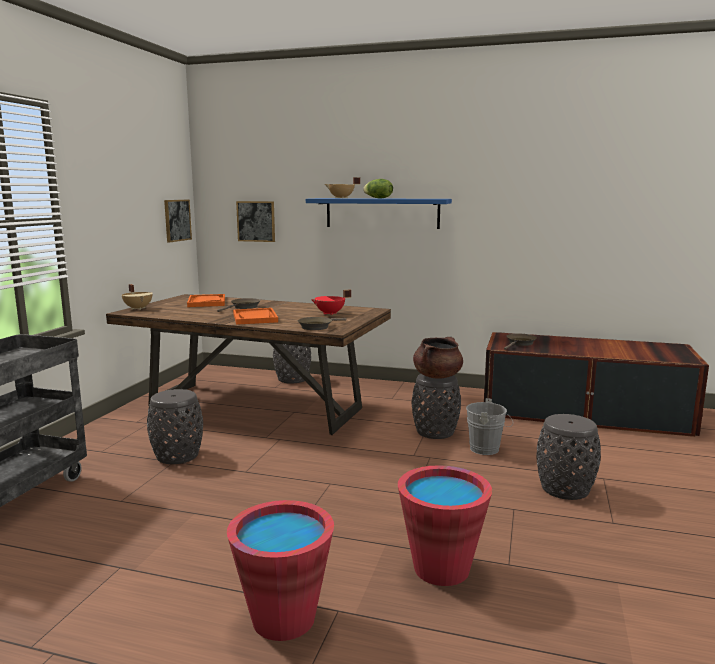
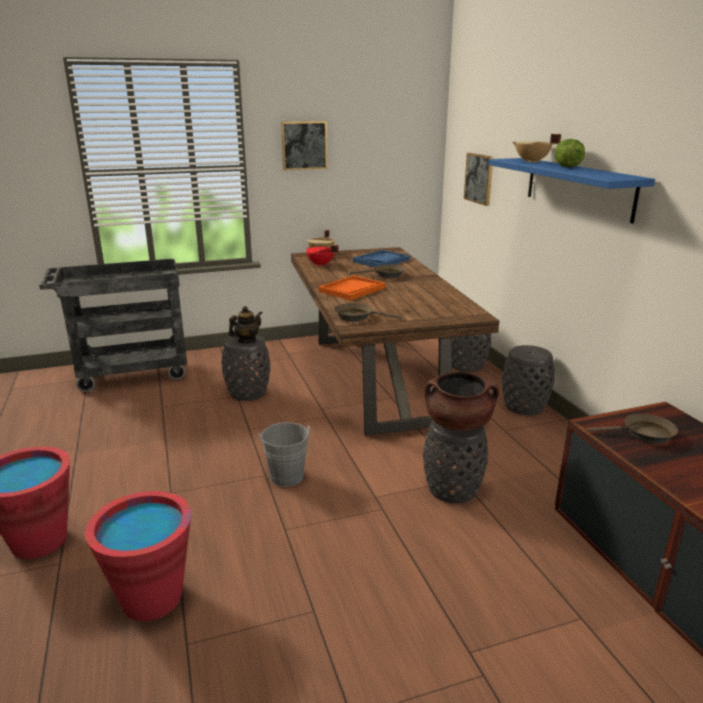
camera: 55 degrees right, 10 degrees up
picture [164,200,192,242] -> picture moved to [281,121,327,170]
orange tray [187,294,225,307] -> blue tray [353,250,410,267]
red cooking pot [311,290,351,315] -> red cooking pot moved to [306,245,339,266]
grey bucket [466,398,513,455] -> grey bucket moved to [259,422,311,487]
grey stool [536,414,601,500] -> grey stool moved to [502,345,555,415]
none -> teapot [229,306,262,343]

